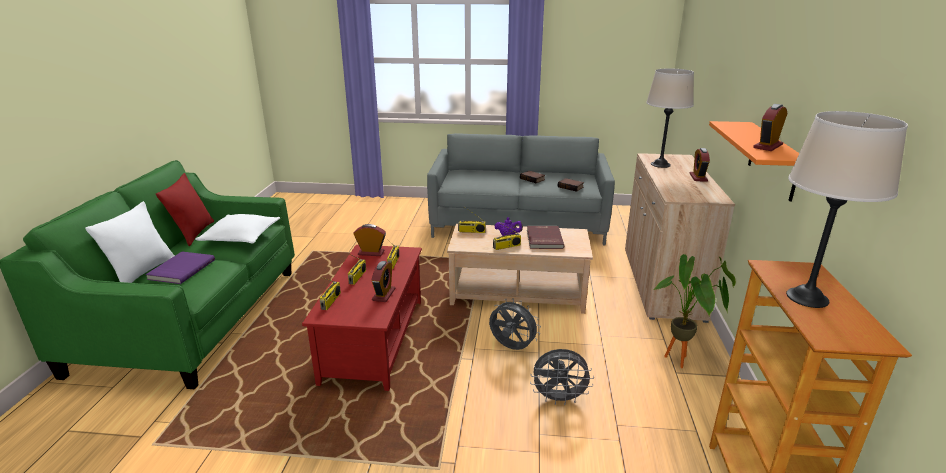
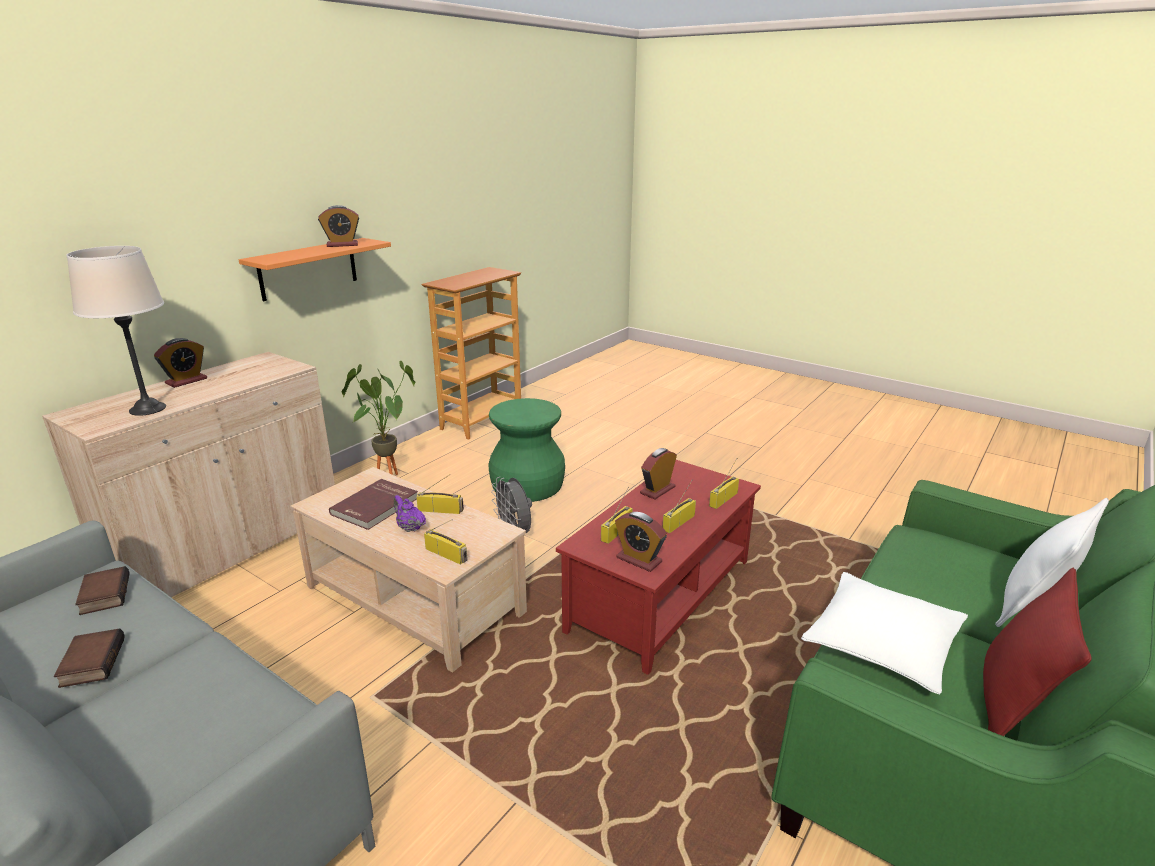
camera: 150 degrees left, 0 degrees up
purple book [146,252,215,284] -> none
grey fan [530,349,594,405] -> green stool [488,398,565,502]
beige table lamp [786,111,908,308] -> none

